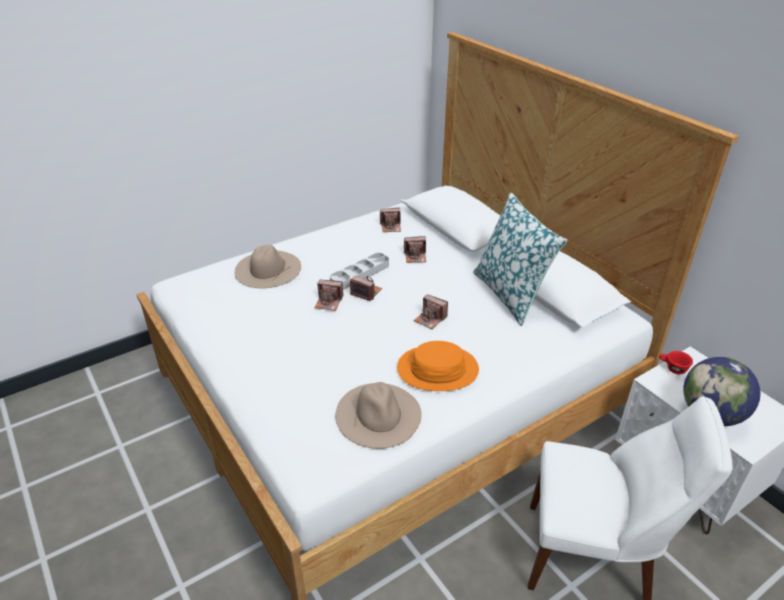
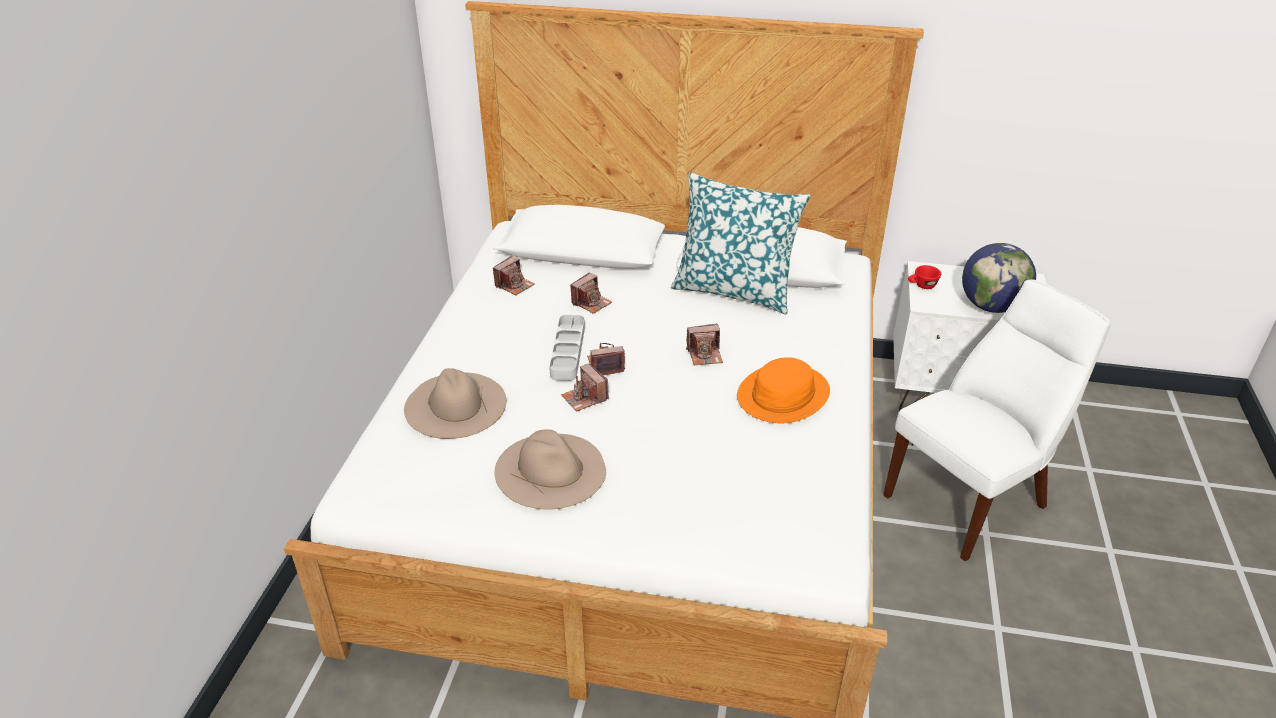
camera: 45 degrees left, 0 degrees up
camera [314,280,343,311] -> camera turned 90 degrees clockwise [561,363,609,412]
beige hat [335,382,422,449] -> beige hat moved to [494,429,606,510]

